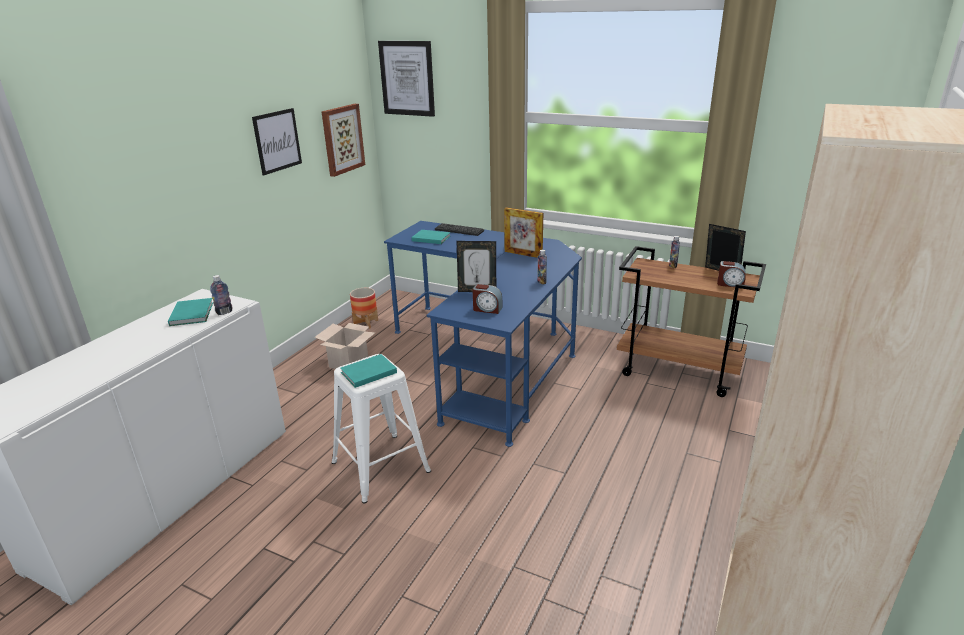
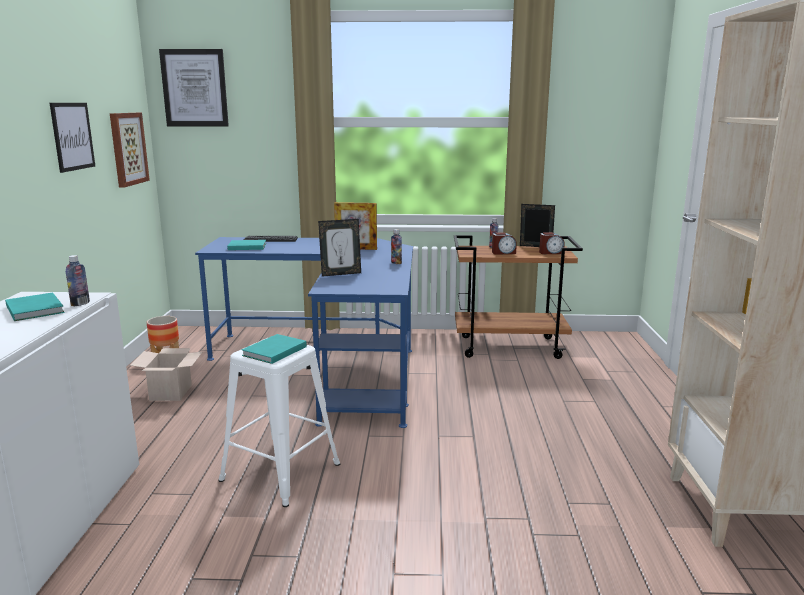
camera: 25 degrees left, 10 degrees down
alarm clock [473,284,502,314] -> alarm clock moved to [492,232,517,255]

